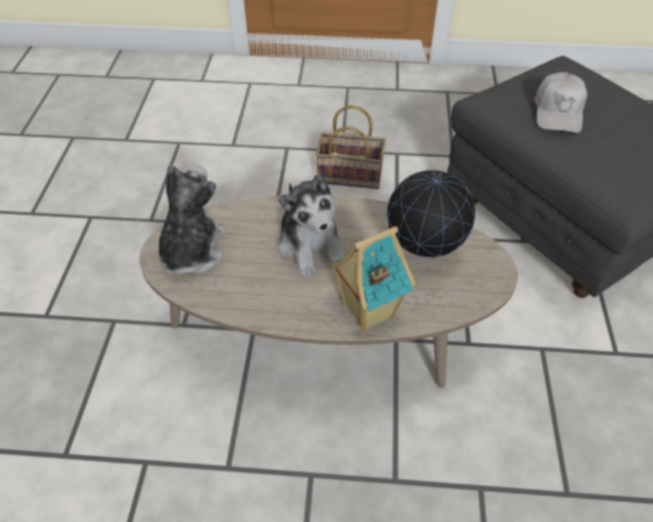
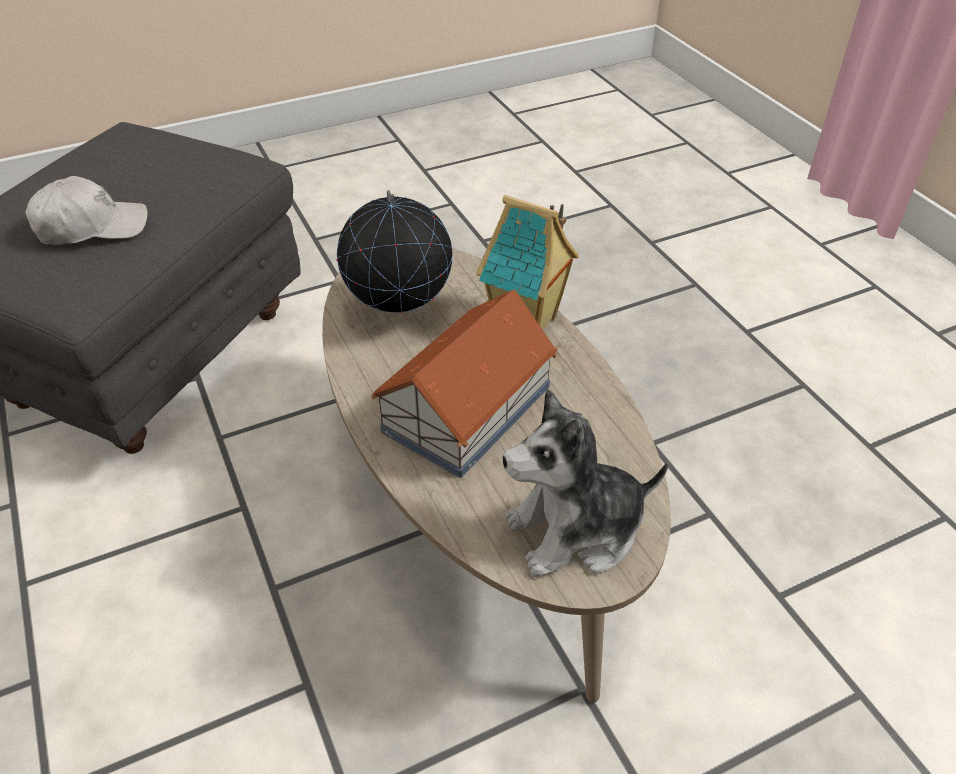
camera: 120 degrees left, 5 degrees down
plush toy [278,173,345,277] -> toy house [371,290,558,478]
basket [316,105,386,189] -> none

